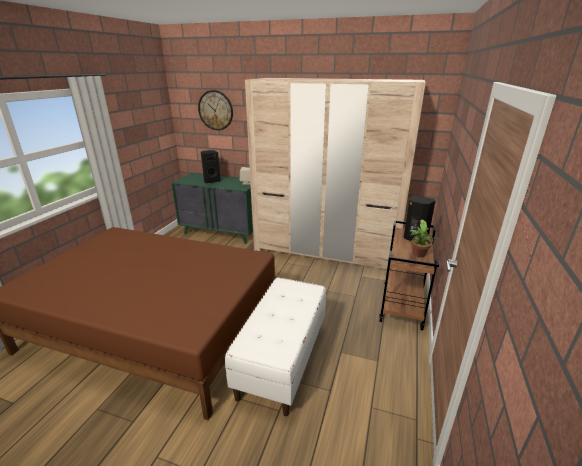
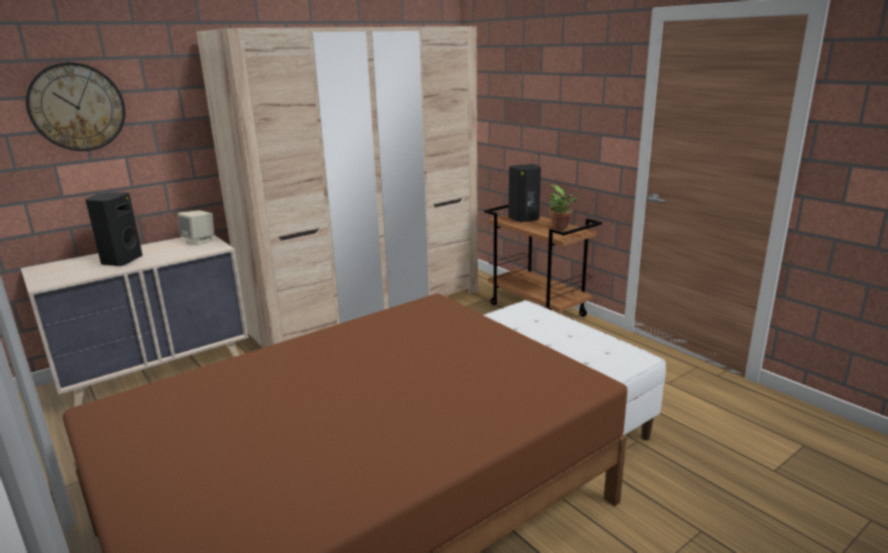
camera: 55 degrees left, 5 degrees down
green dresser [171,173,253,244] -> beige dresser [21,235,249,407]

